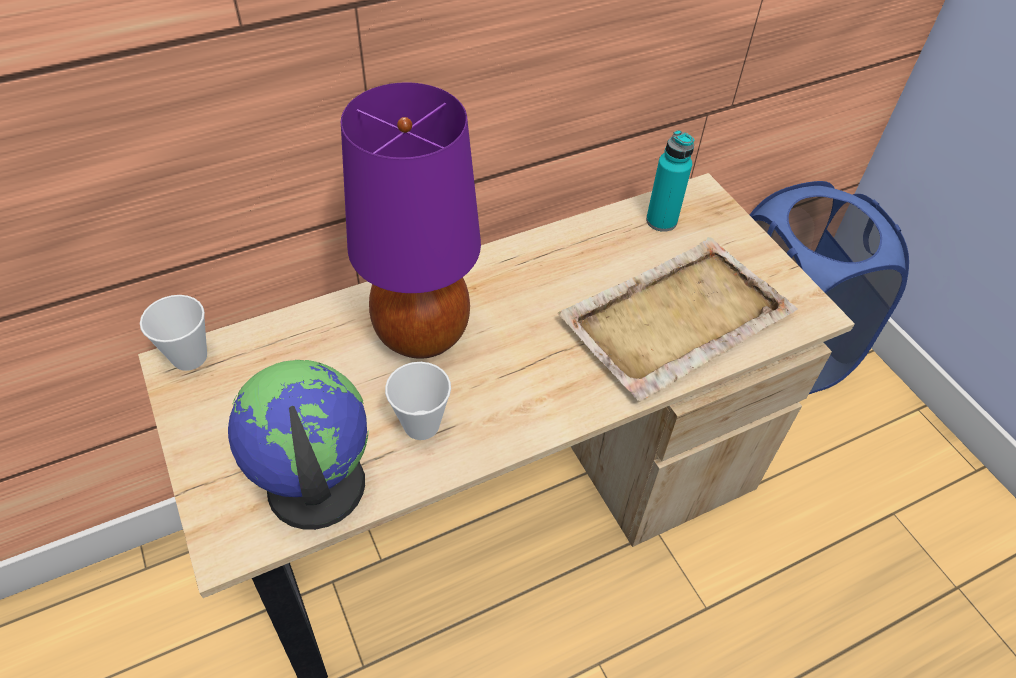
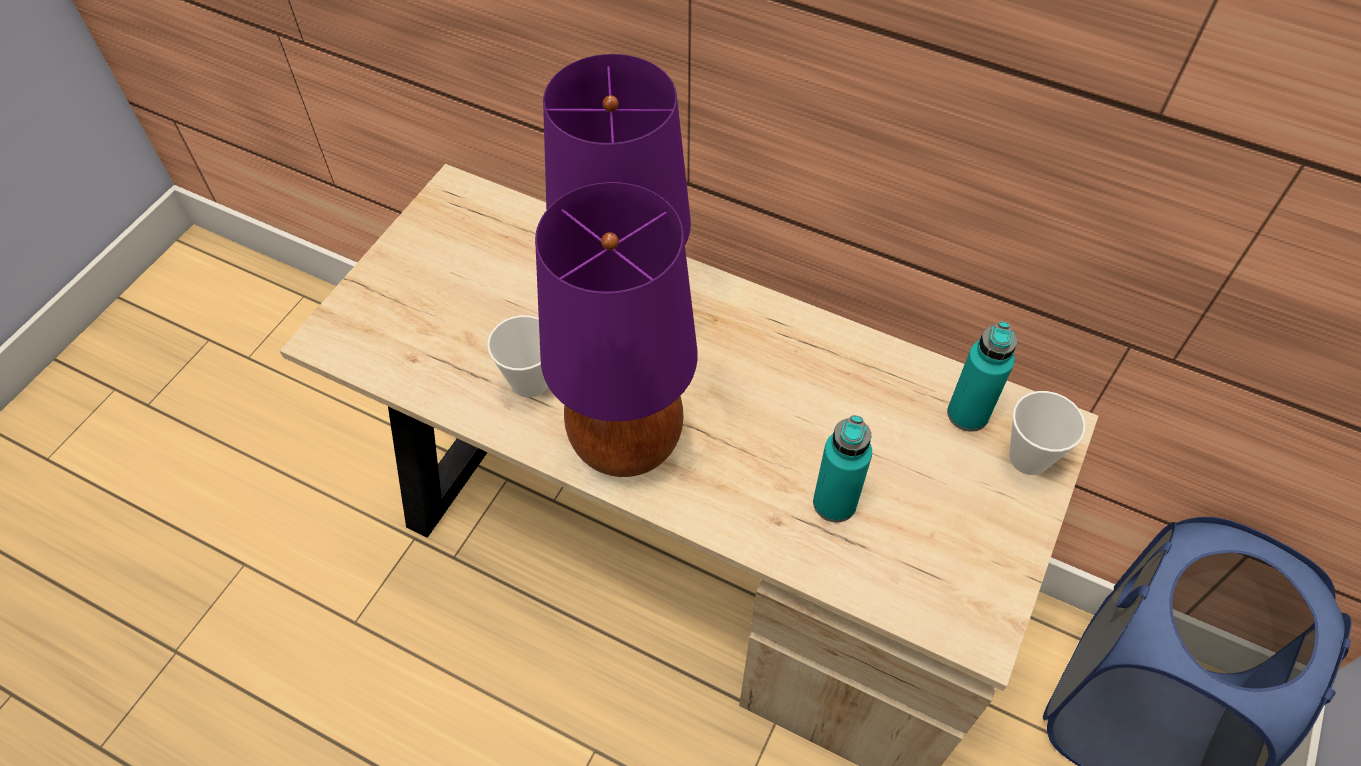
camera: 55 degrees right, 5 degrees up
cup [140,295,207,371] -> cup moved to [1009,391,1086,475]
globe [228,360,369,530] -> none
beige tray [557,237,798,401] -> turquoise bottle [813,415,872,522]
none -> purple table lamp [535,182,698,477]

